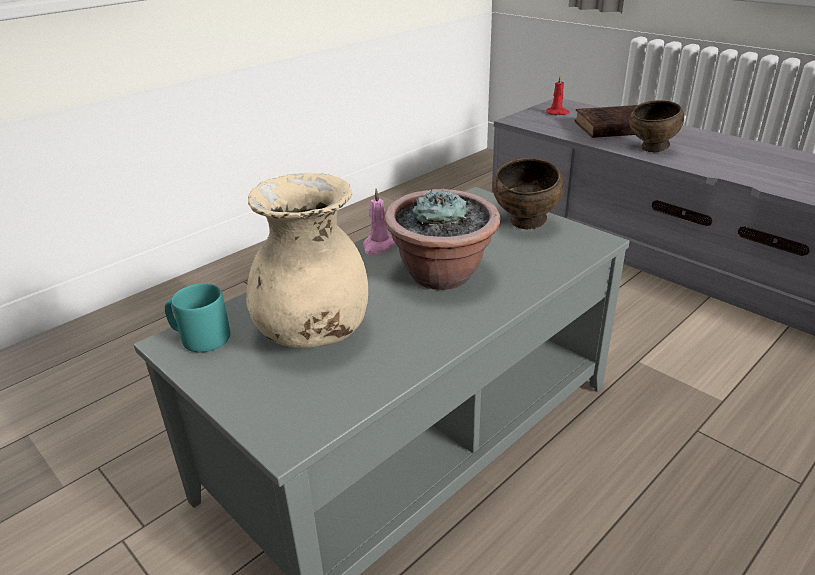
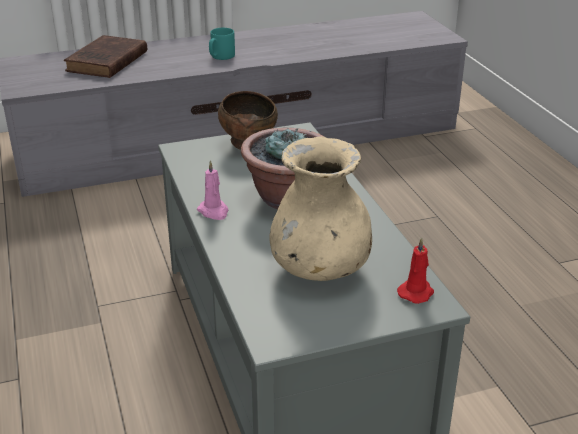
camera: 65 degrees left, 0 degrees up
turquoise mug [165,283,230,352] -> turquoise mug moved to [209,28,235,60]
red candle [546,74,570,115] -> red candle moved to [397,238,434,304]
brown bowl [629,100,684,152] -> none

